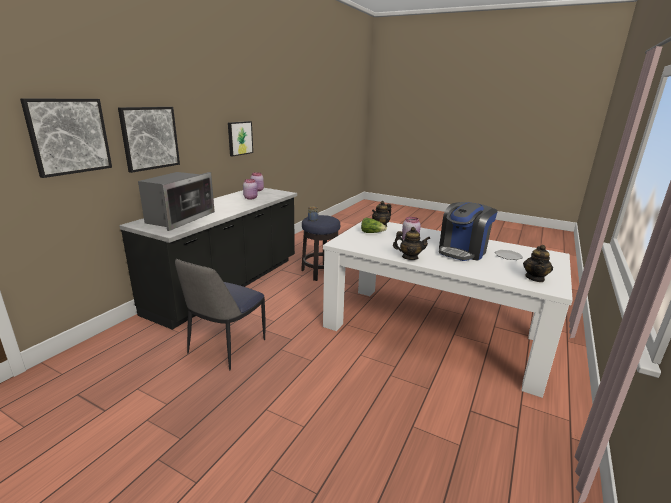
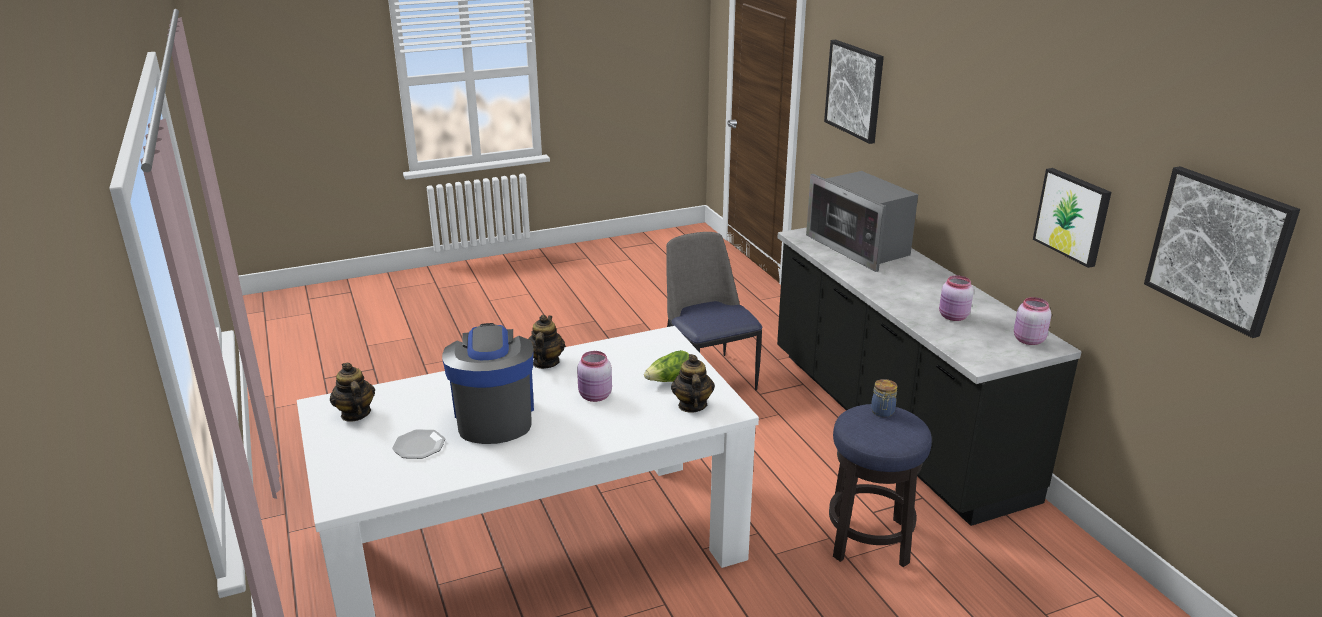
camera: 130 degrees right, 5 degrees up
picture [118,107,180,173] -> picture moved to [1144,166,1300,338]
teapot [393,227,431,260] -> teapot turned 135 degrees clockwise [528,315,565,369]

